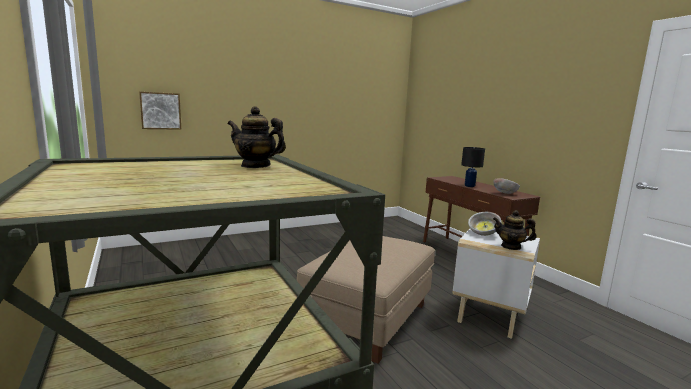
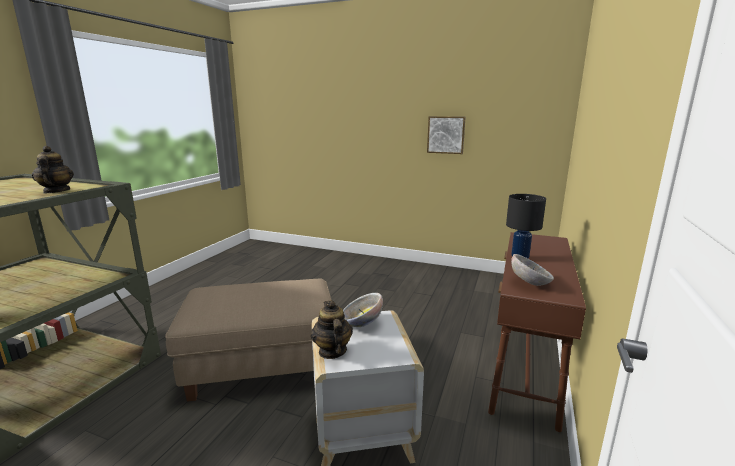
camera: 50 degrees right, 5 degrees up
picture [139,92,181,130] -> picture moved to [427,116,466,154]

